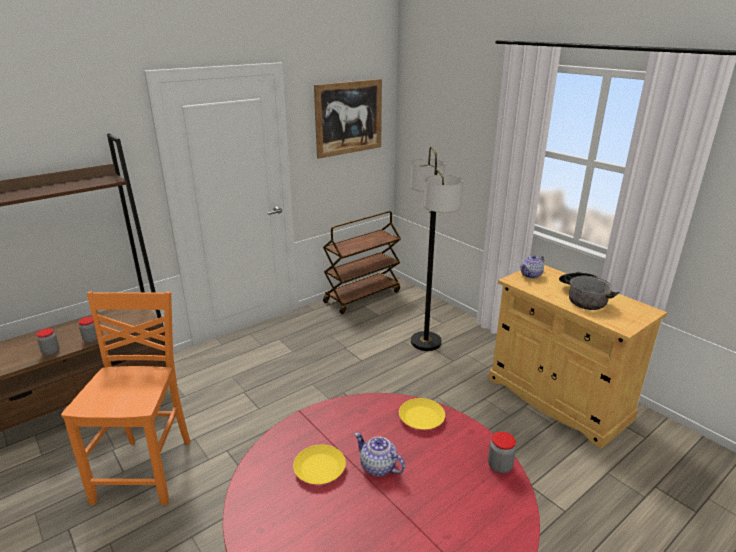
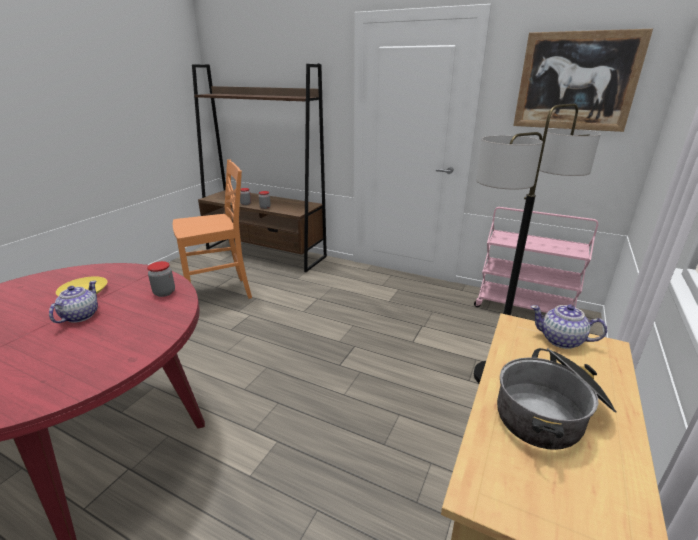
camera: 65 degrees right, 0 degrees up
brown cart [323,211,401,314] -> pink cart [474,207,598,313]
yellow plate [399,398,445,430] -> none
jar [488,432,516,473] -> jar moved to [147,261,175,297]

